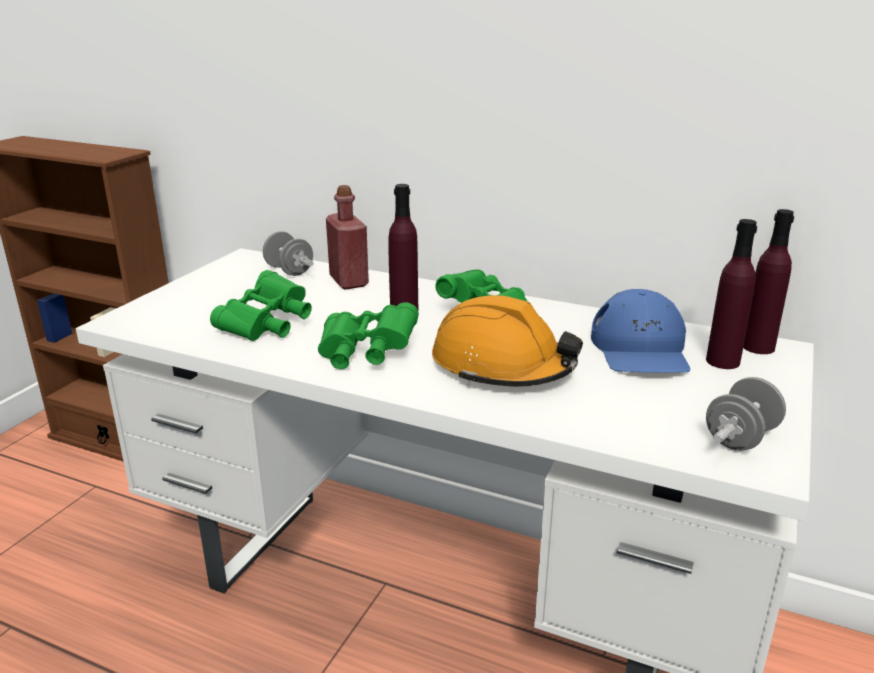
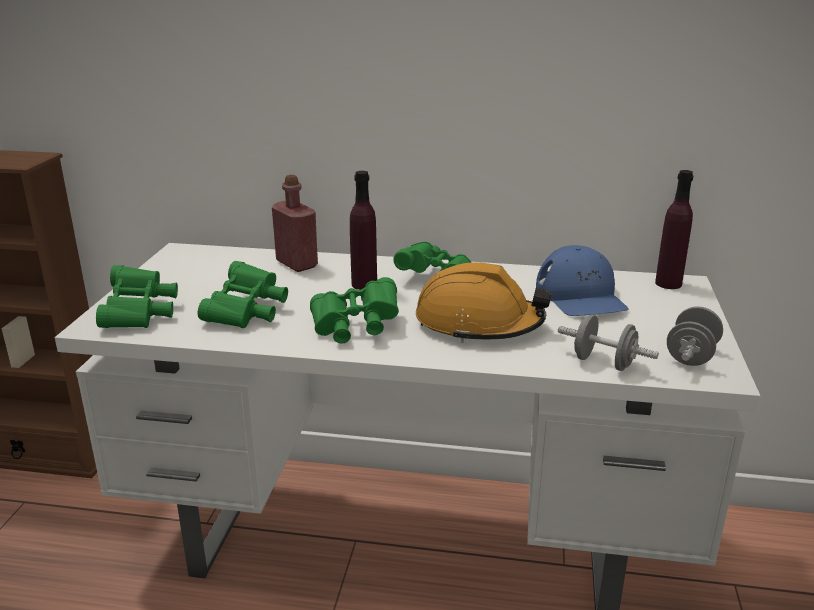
camera: 15 degrees left, 0 degrees up
grey dumbbell [263,231,313,276] -> grey dumbbell moved to [558,315,659,371]
purple bottle [706,219,757,369] -> none
none -> green binoculars [96,265,178,328]

